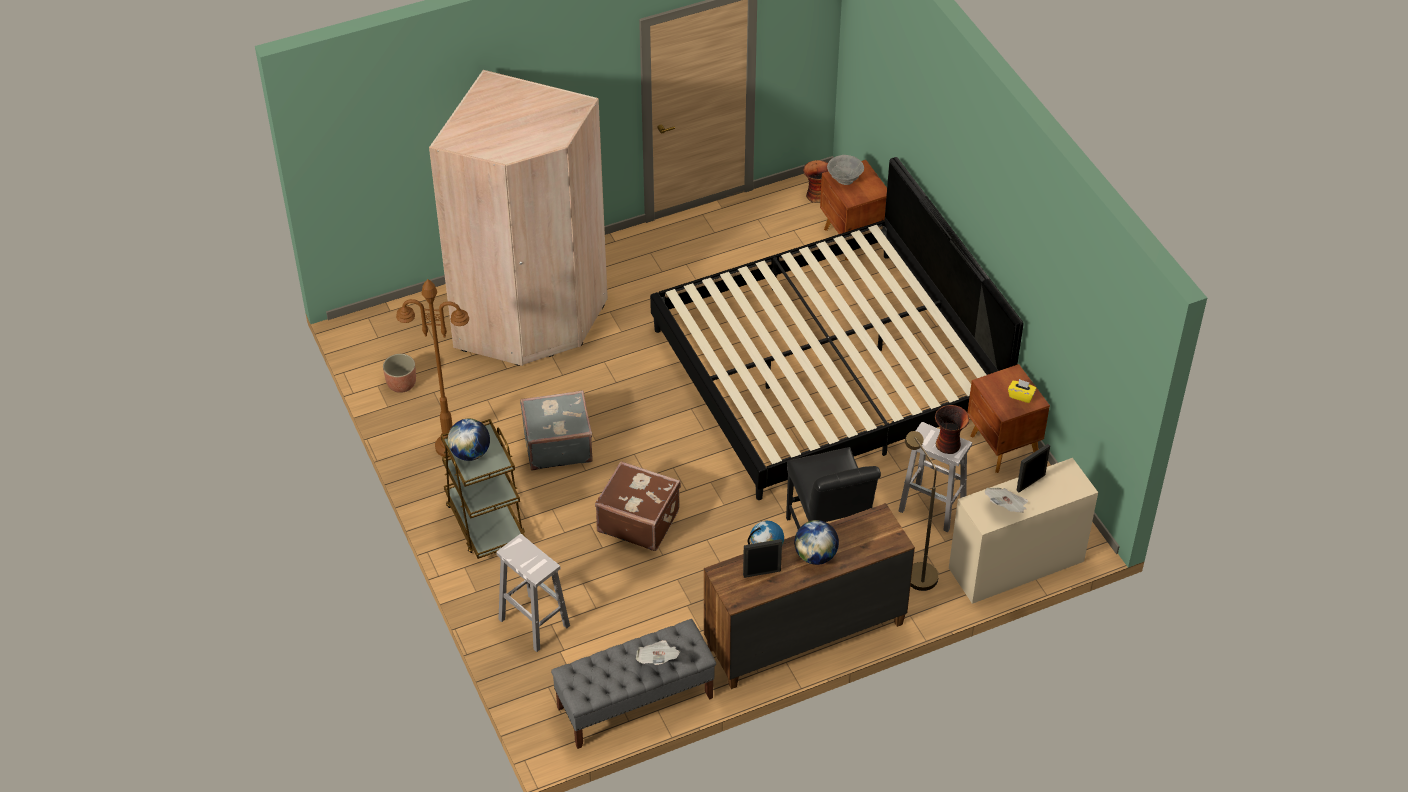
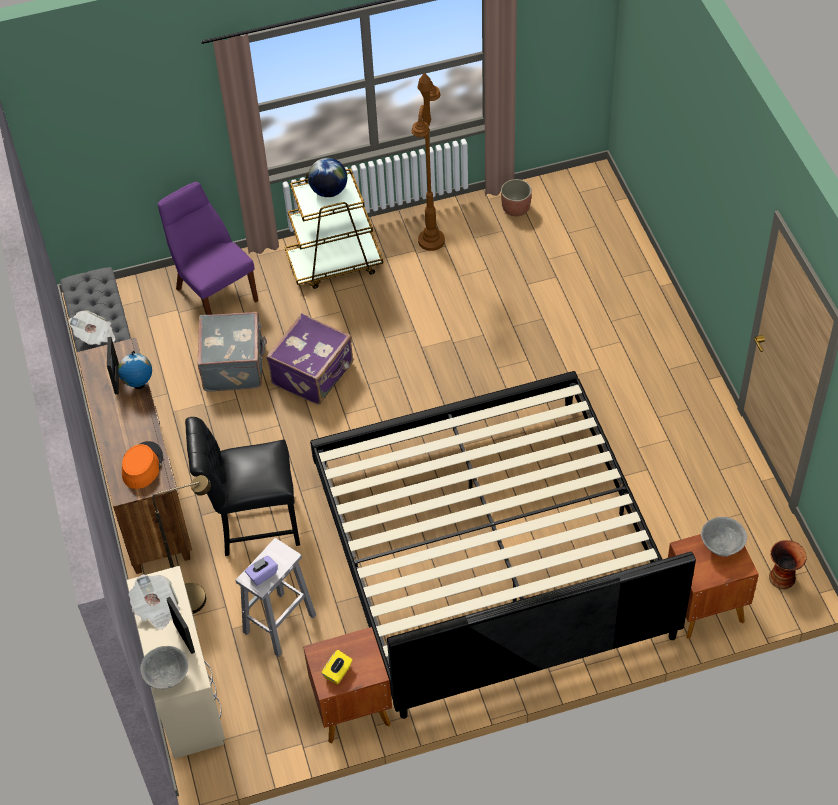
camera: 100 degrees right, 5 degrees up
beige wardrobe [429,70,608,366] -> none
white stool [496,534,570,652] -> purple chair [158,182,258,315]
grey suitcase [520,390,593,471] -> grey suitcase moved to [198,312,267,392]
brown suitcase [595,461,681,551] -> purple suitcase [266,313,353,405]
globe [794,520,839,565] -> none
vase [935,405,969,454] -> purple tissue box [245,556,278,586]
none -> orange hat [122,441,163,489]
none -> grey bowl [140,646,188,690]

